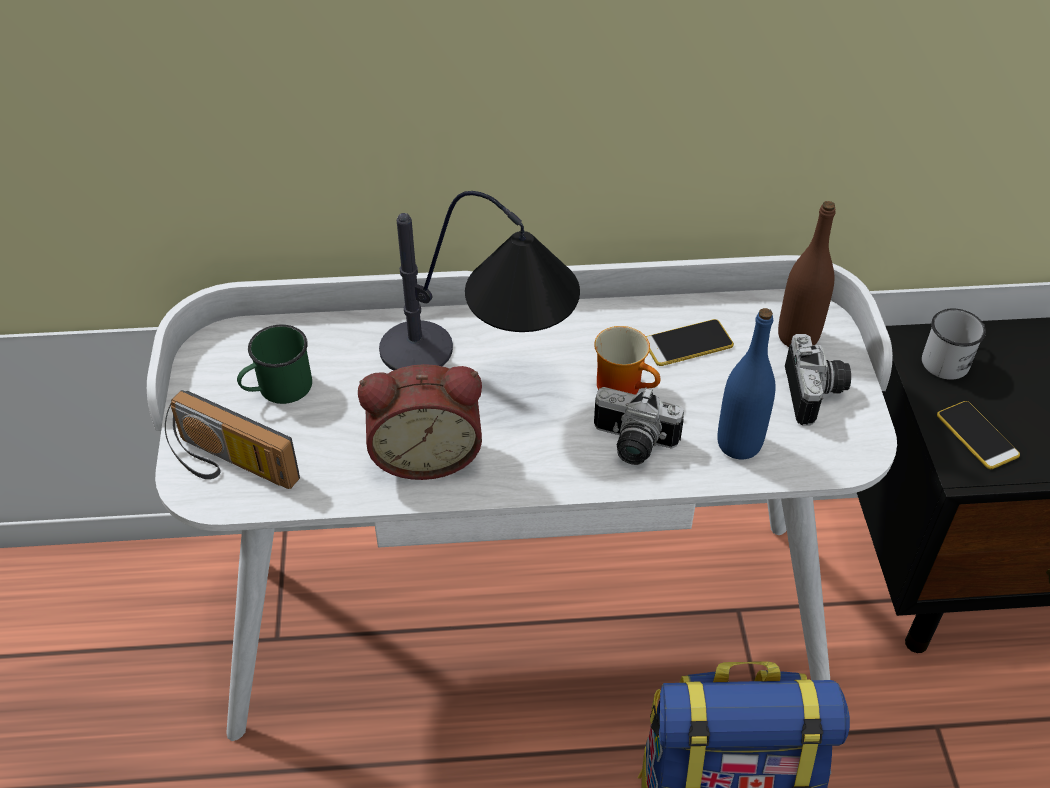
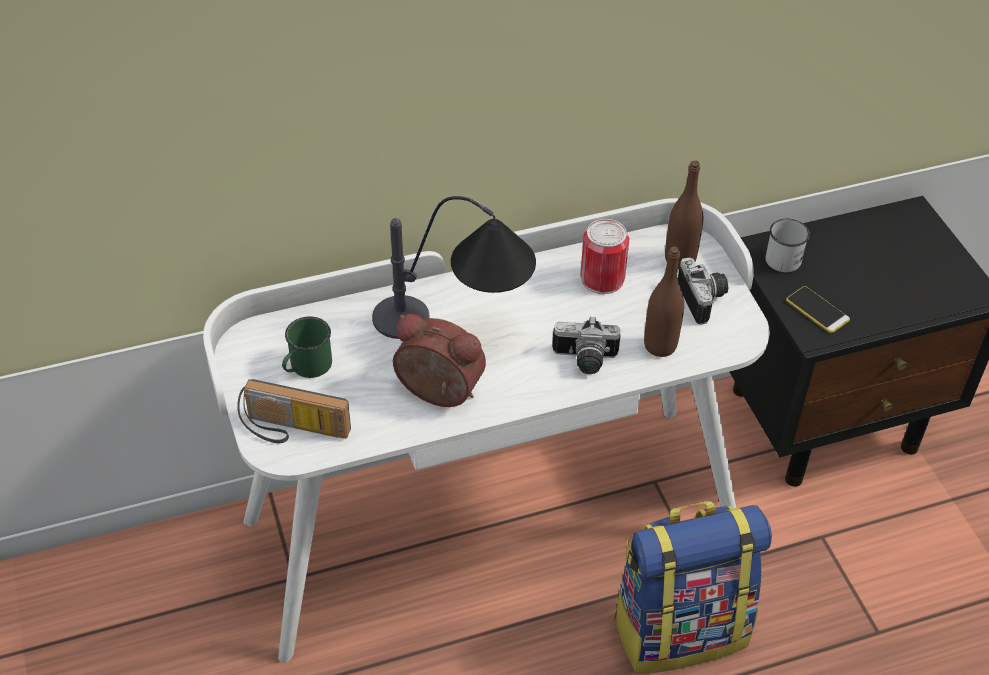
camera: 15 degrees left, 0 degrees up
alarm clock [358,364,482,480] -> alarm clock turned 135 degrees counterclockwise [393,314,486,407]
mug [594,326,661,395] -> none
phone [646,319,734,366] -> can [580,219,629,294]
blue bottle [717,308,776,459] -> brown bottle [644,246,684,357]

